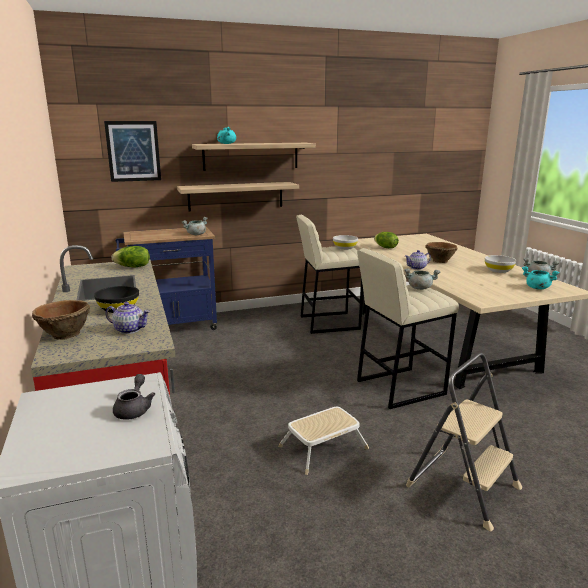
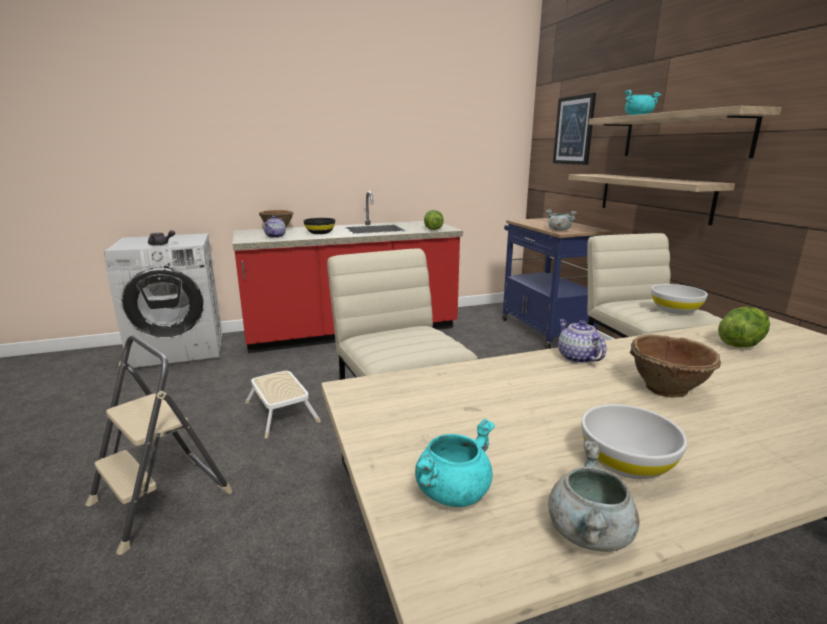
camera: 90 degrees right, 0 degrees up
grey cooking pot [404,268,440,290] -> none

